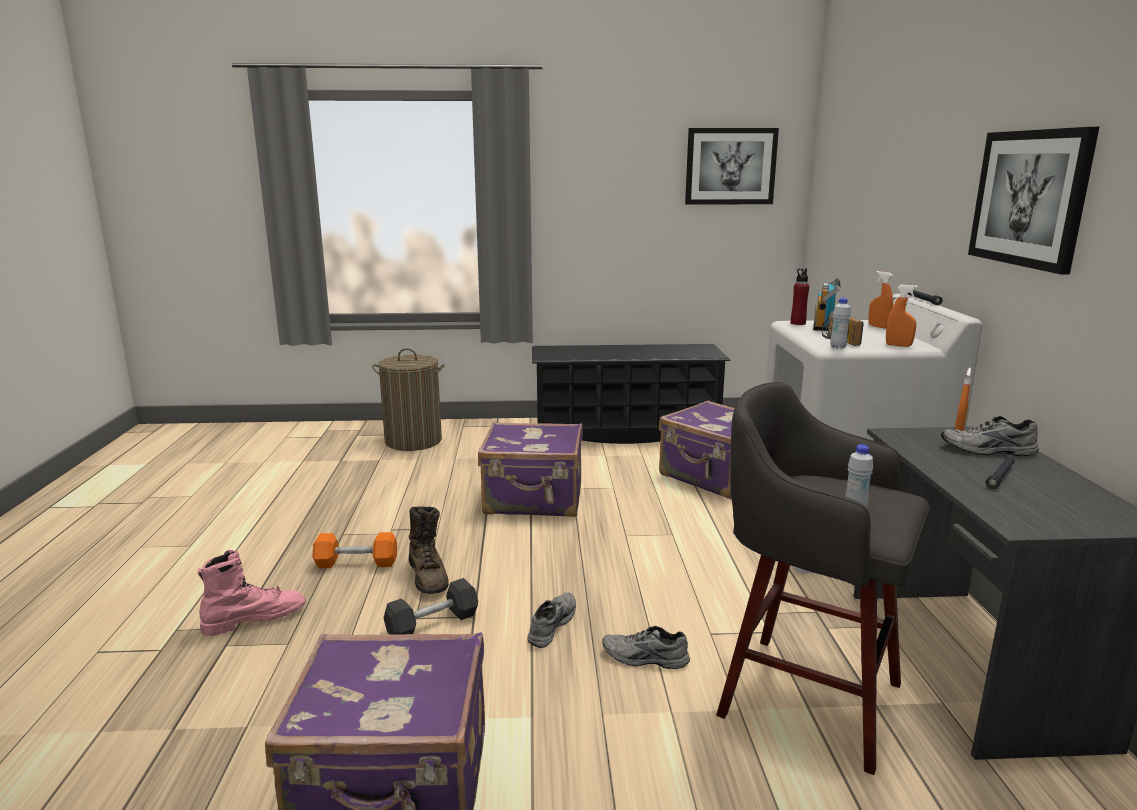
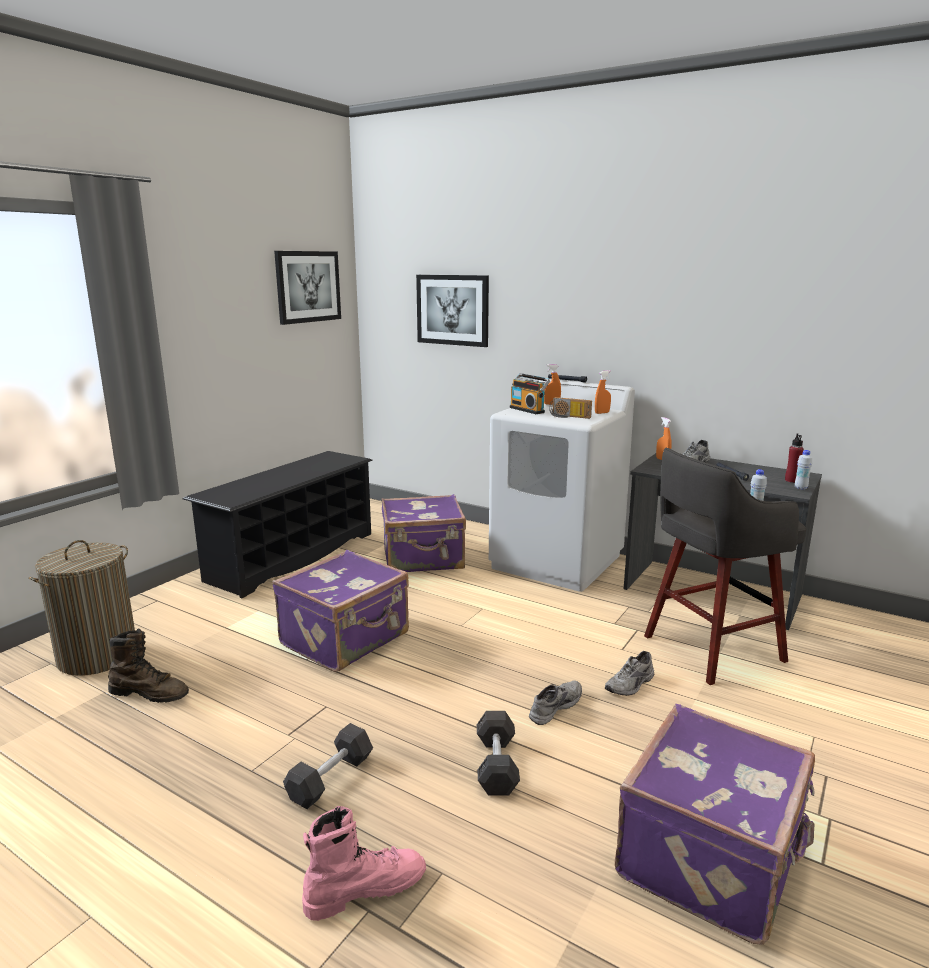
camera: 55 degrees left, 0 degrees up
pink boot [198,550,306,636] -> pink boot turned 60 degrees clockwise [302,806,426,921]
orange dumbbell [312,532,397,568] -> grey dumbbell [283,723,373,809]
brown boot [409,507,449,594] -> brown boot moved to [108,628,189,703]
grey shoe [527,592,576,648] -> grey shoe turned 75 degrees clockwise [529,680,582,725]
red bottle [791,268,809,325] -> red bottle moved to [785,433,804,483]
white bottle [830,297,851,349] -> white bottle moved to [795,450,812,490]
picture [968,127,1099,275] -> picture moved to [416,275,489,347]

